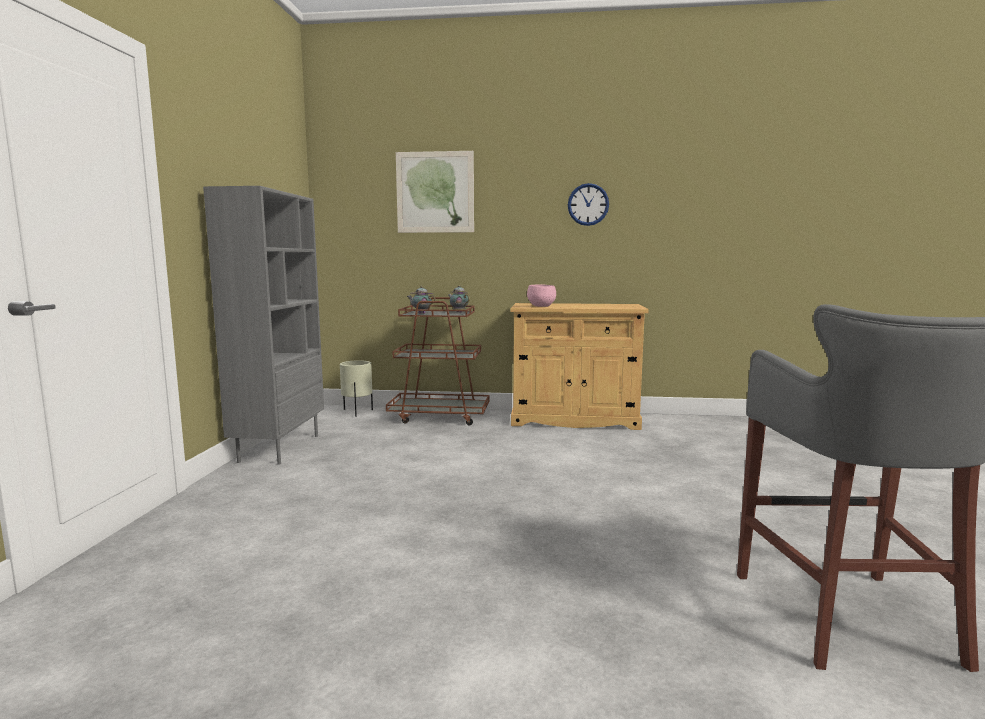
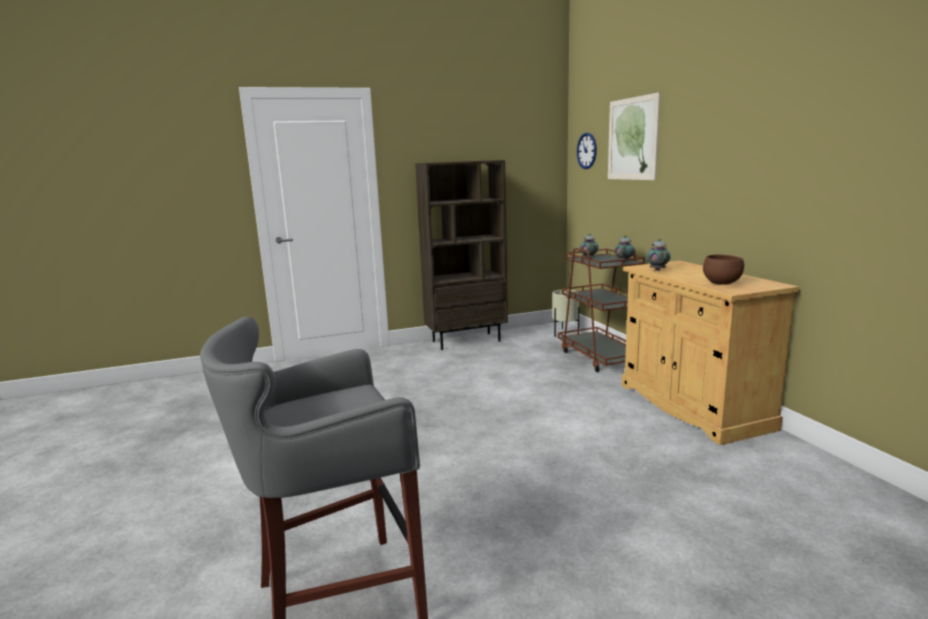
camera: 65 degrees right, 5 degrees up
grey bookcase [203,186,324,465] -> brown bookcase [415,160,508,350]
pink bowl [527,285,556,307] -> teapot [646,239,671,271]
wall clock [568,183,609,226] -> wall clock moved to [577,133,597,169]
none -> brown bowl [703,254,744,285]

